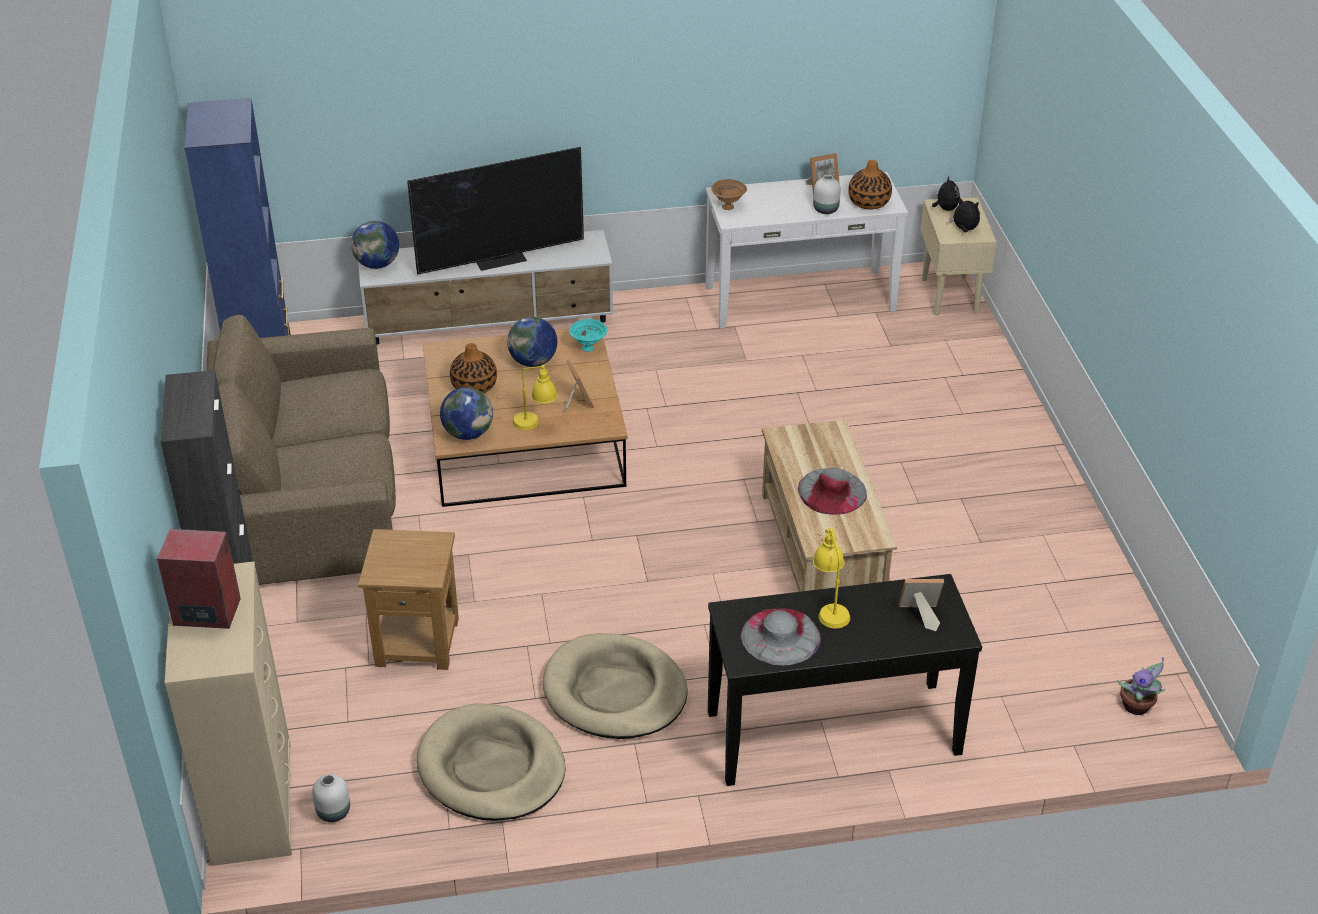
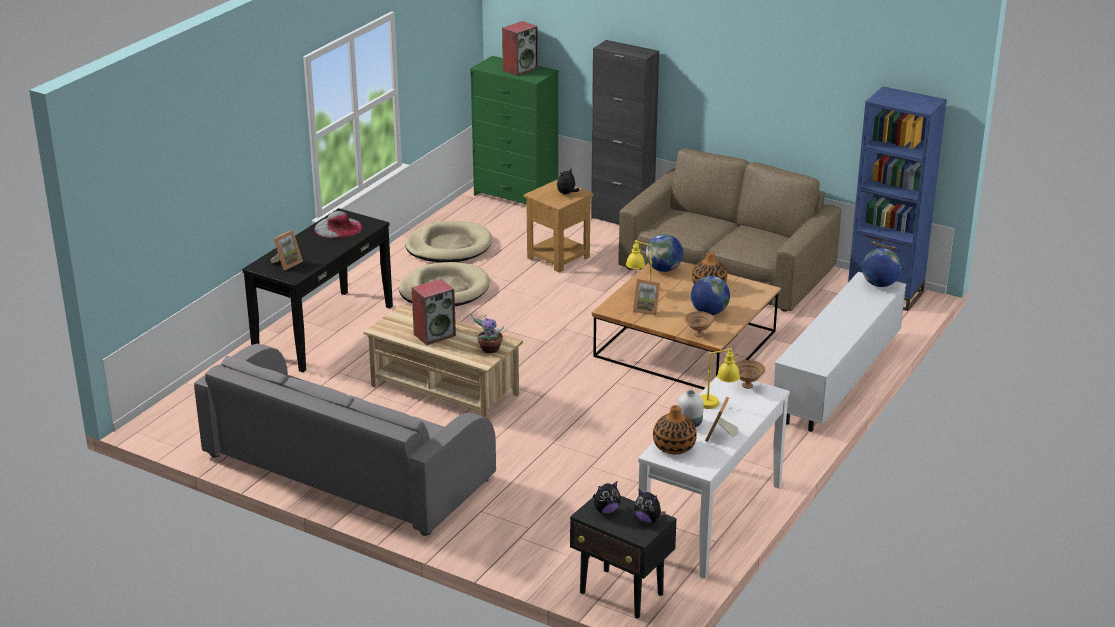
camera: 130 degrees right, 10 degrees down
beige dresser [164,562,292,866] -> green dresser [470,56,559,204]
white vase [312,774,350,822] -> none
television [407,147,584,274] -> none
turquoise bowl [569,319,607,352] -> brown bowl [685,311,715,337]
grey hat [798,467,867,515] -> speaker [412,279,456,345]
yellow table lamp [813,528,850,628] -> yellow table lamp moved to [701,348,740,409]
beige side table [920,197,997,316] -> black side table [570,495,677,618]
potted plant [1117,657,1165,715] -> potted plant moved to [471,314,504,353]
none -> grey sofa [194,344,496,536]
none -> plush toy [557,169,579,194]

